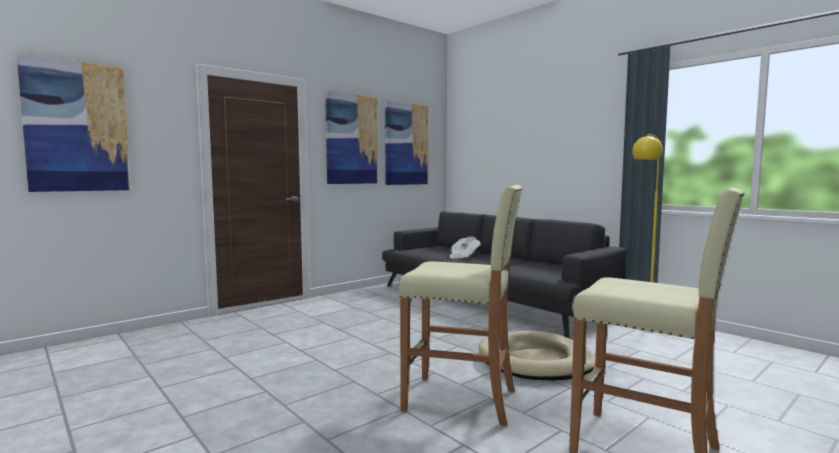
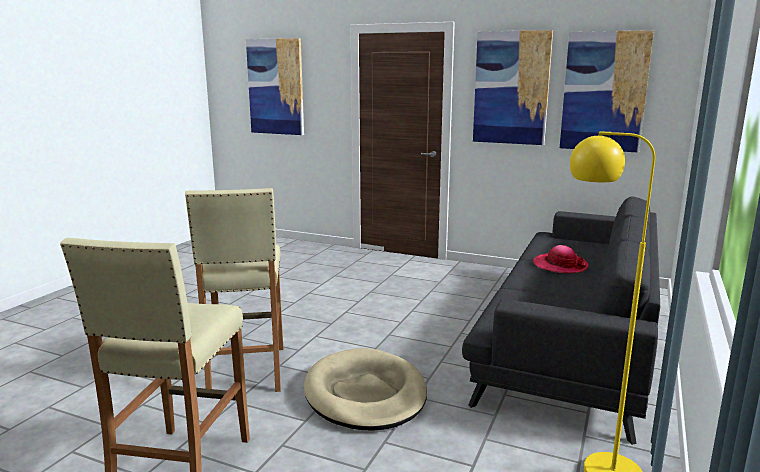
camera: 65 degrees right, 10 degrees up
newspaper [449,237,480,258] -> hat [533,245,589,273]

